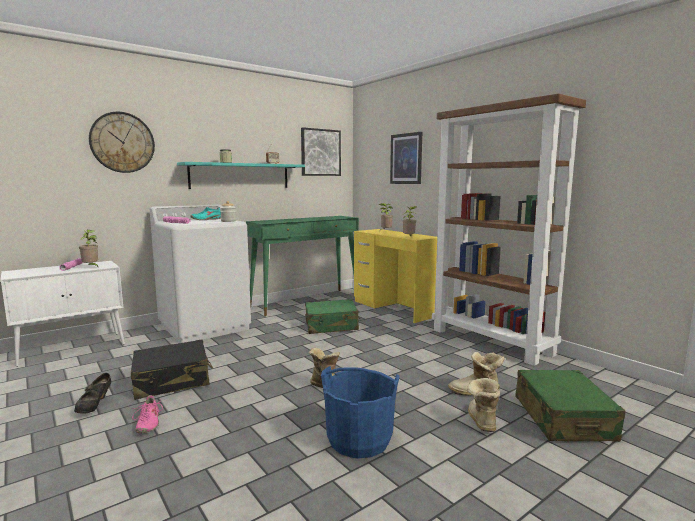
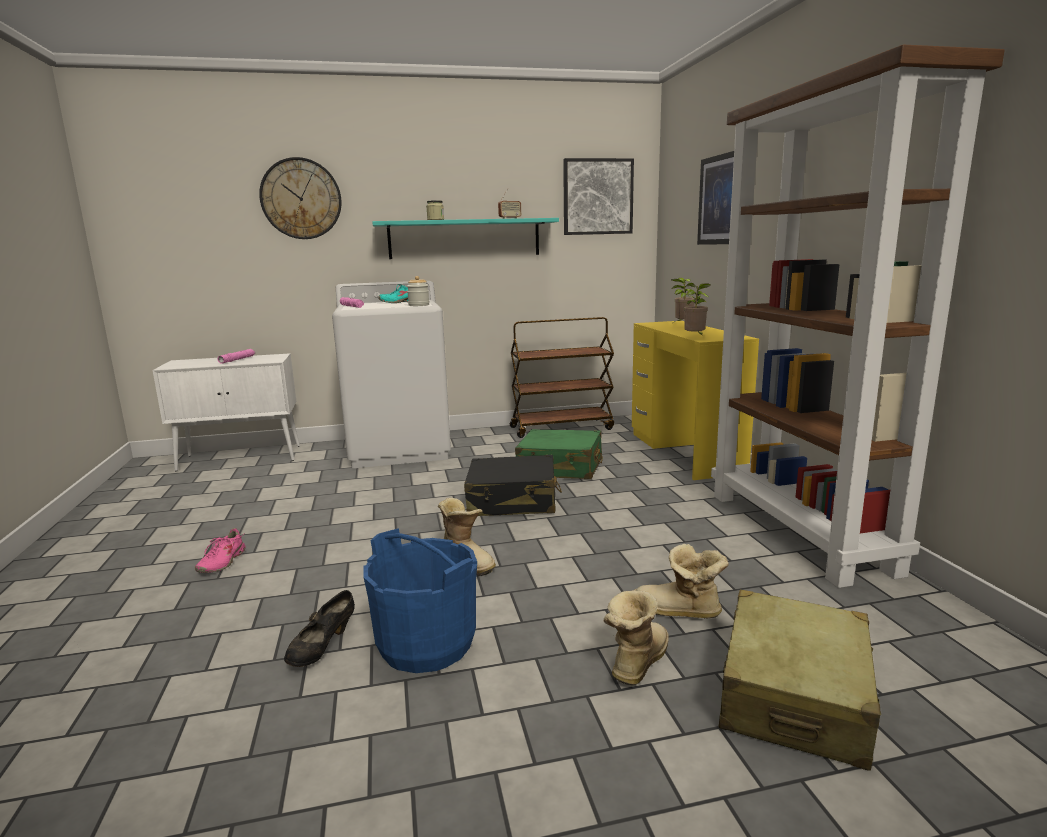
camera: 25 degrees right, 5 degrees up
black shoe [74,373,111,414] -> black shoe moved to [284,590,355,667]
potted plant [79,230,98,267] -> none
black suitcase [131,340,213,400] -> black suitcase moved to [464,455,562,516]
green console table [246,216,359,316] -> brown cart [510,317,614,438]
green suitcase [515,370,625,442] -> beige suitcase [719,590,881,771]

